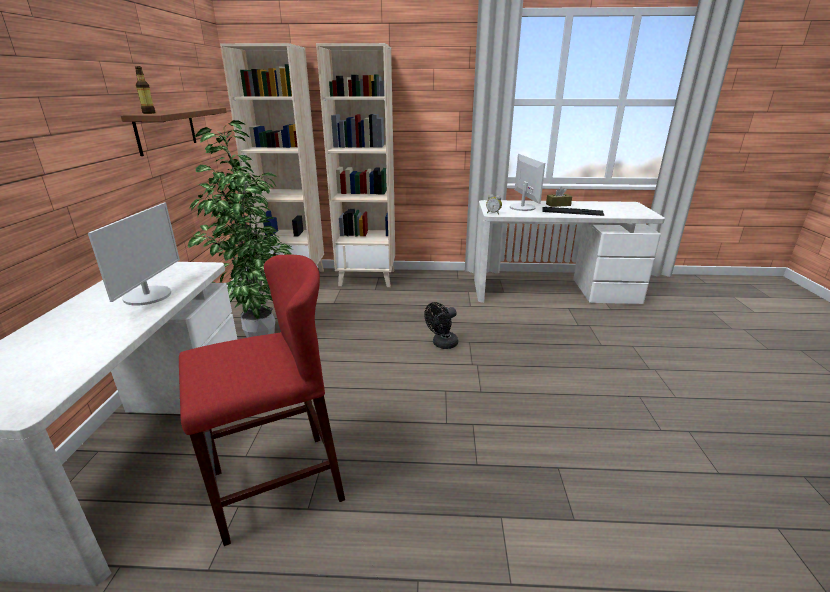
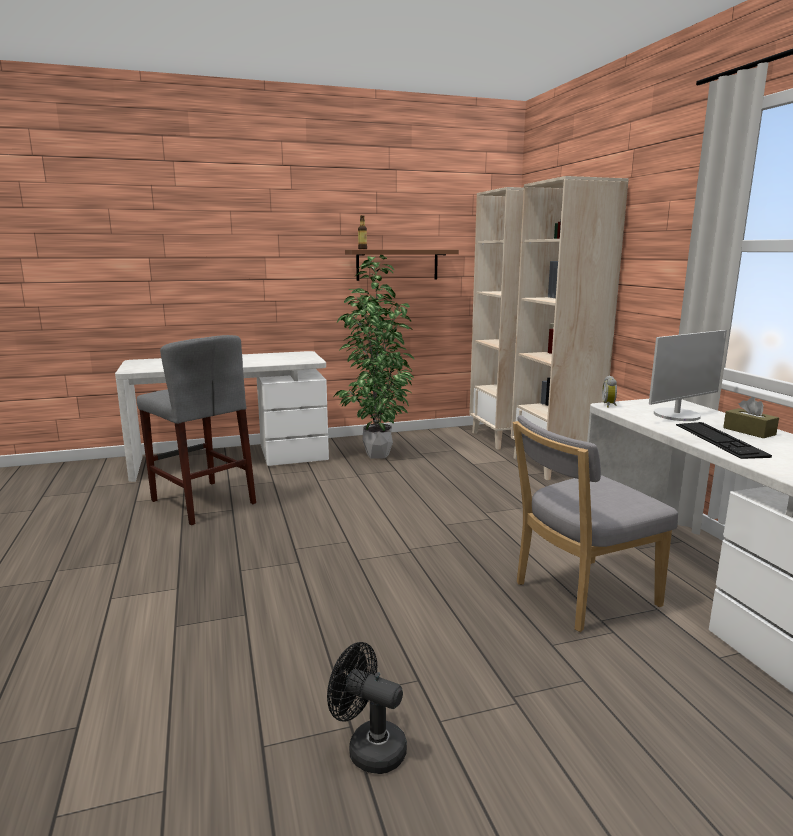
camera: 70 degrees right, 10 degrees down
monitor [88,203,180,306] -> none
red stool [179,254,345,546] -> grey stool [137,335,256,525]
black fan [424,302,458,349] -> black fan moved to [327,642,407,774]
none -> grey chair [513,415,678,632]

